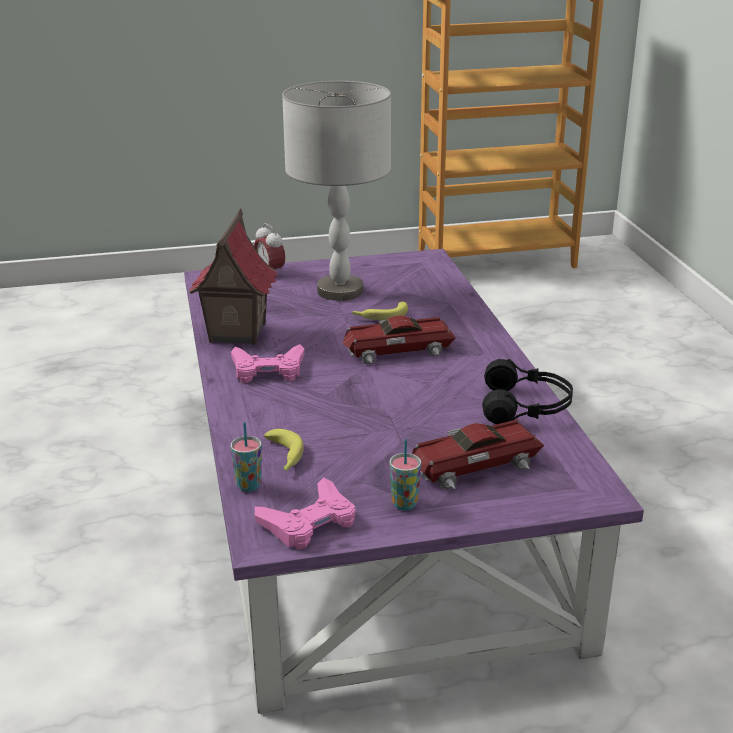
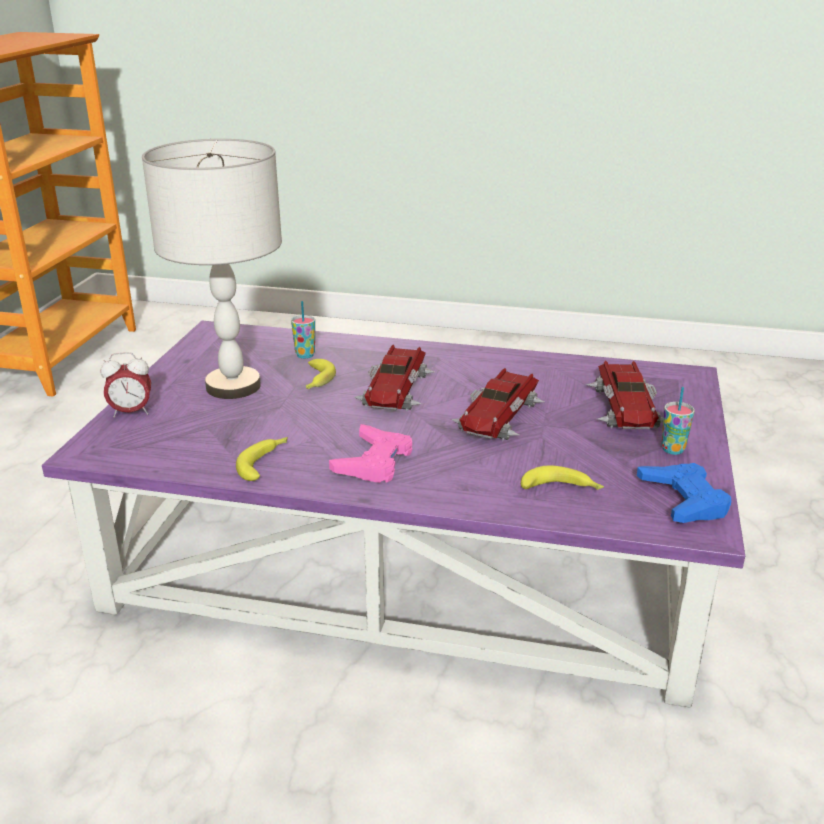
camera: 65 degrees left, 0 degrees up
toy house [189,208,278,345] -> banana [236,437,288,481]
cup [231,422,262,492] -> cup moved to [291,301,315,359]
pink game controller [255,477,356,550] -> blue game controller [637,463,731,523]
black headphones [482,359,573,424] -> none
none -> toy car [451,368,544,442]

